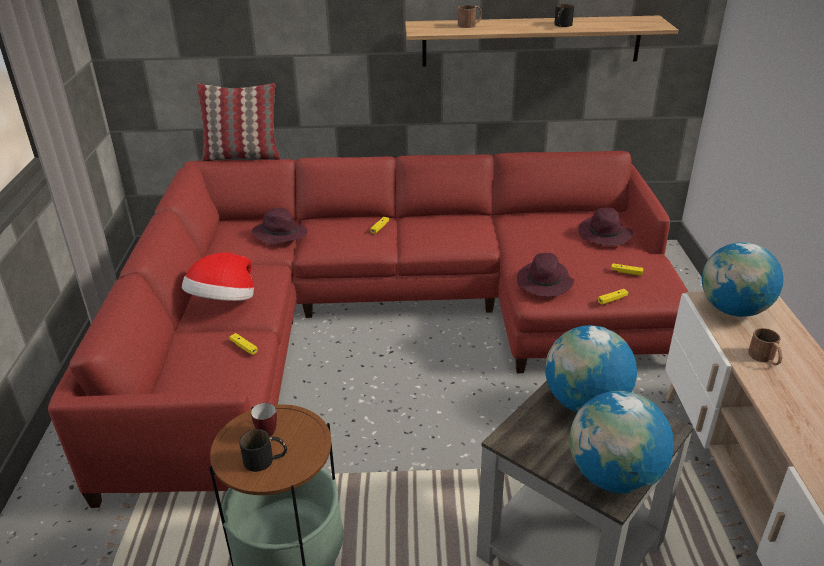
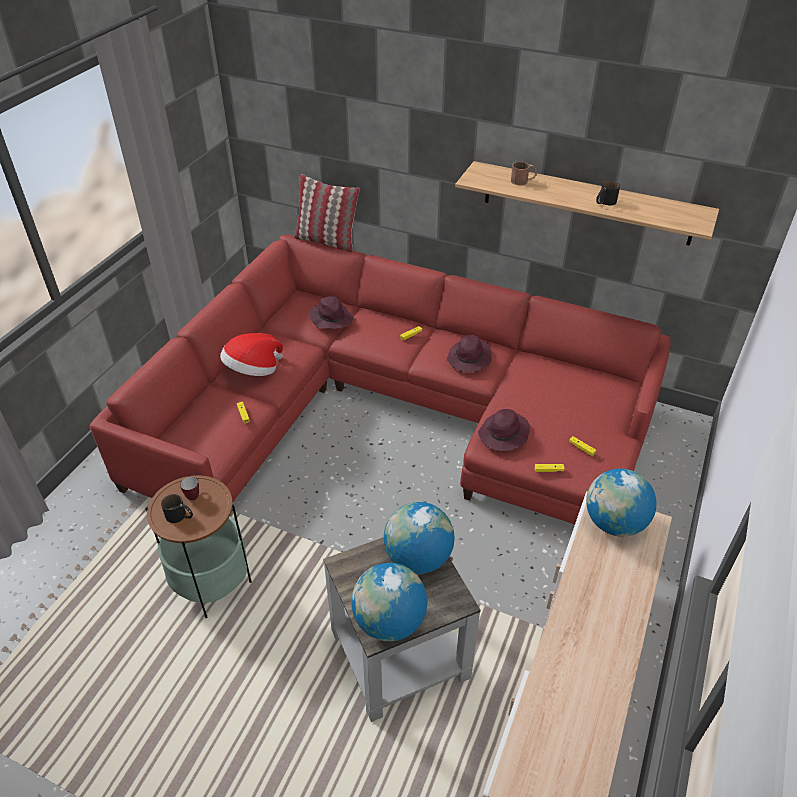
camera: 25 degrees right, 10 degrees up
purple hat [578,208,633,246] -> purple hat moved to [447,335,492,372]
brown mug [748,328,782,365] -> none

